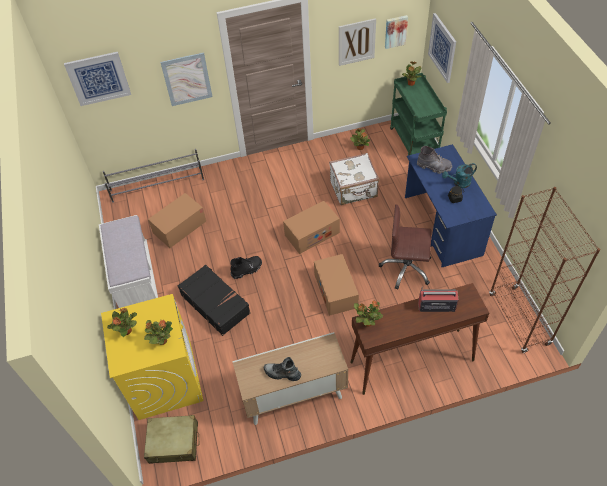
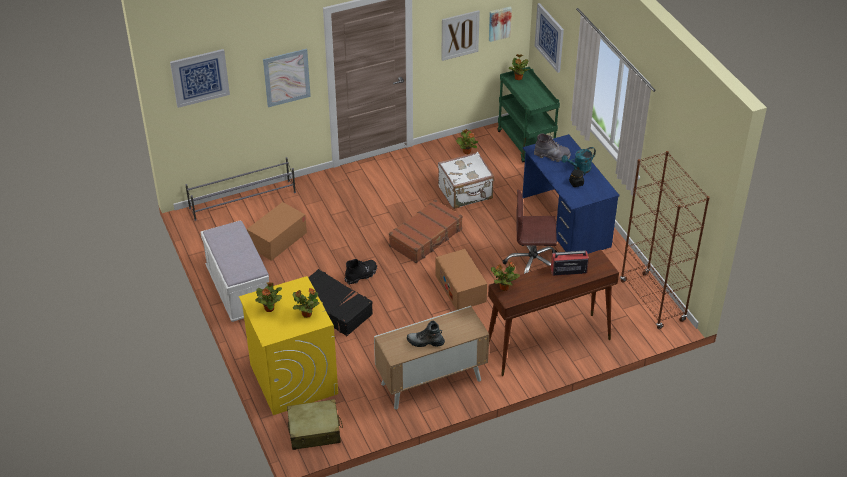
camera: 10 degrees left, 10 degrees down
cardboard box [283,201,340,254] -> brown suitcase [389,200,463,263]

